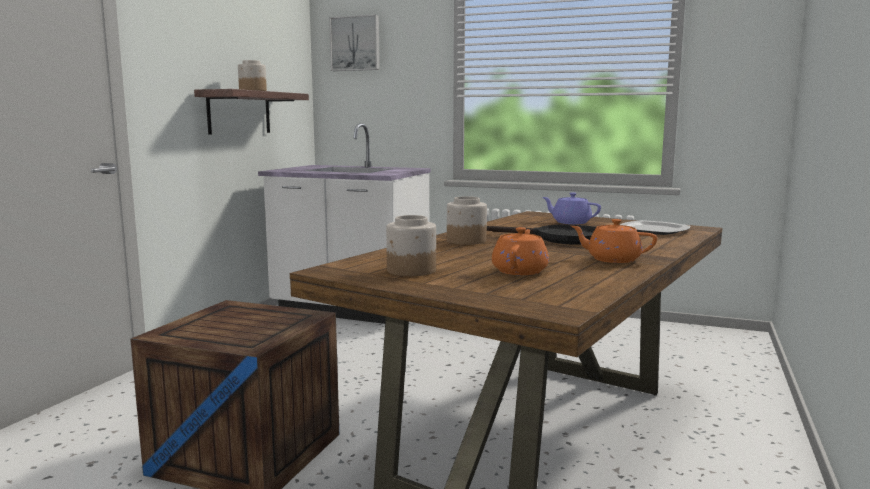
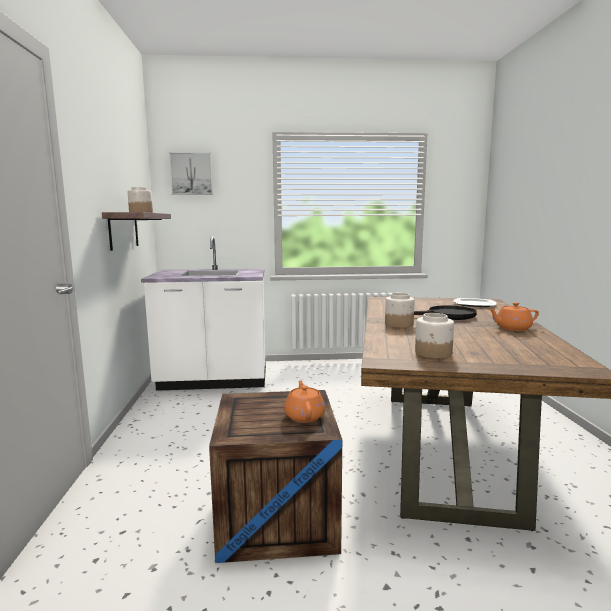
camera: 25 degrees left, 0 degrees up
orange teapot [492,227,549,275] -> orange teapot moved to [284,380,325,423]
purple teapot [542,193,601,224] -> none

